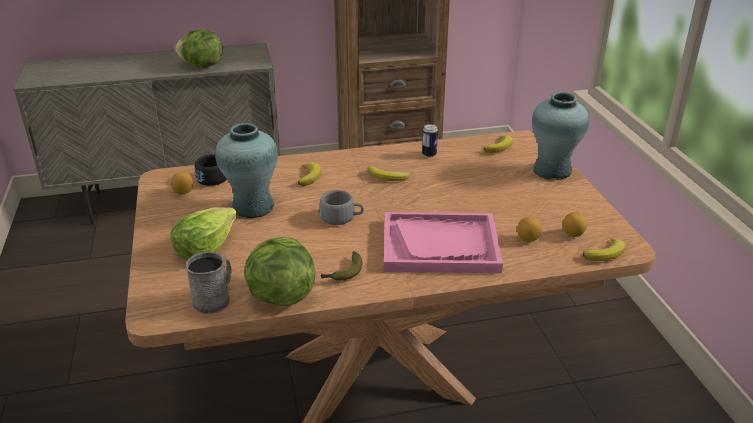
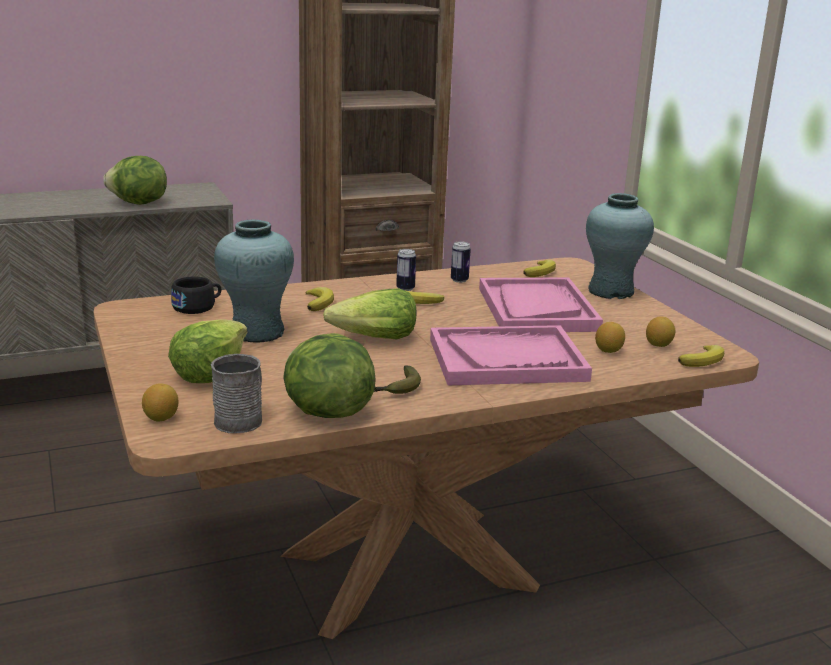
camera: 10 degrees left, 10 degrees down
lemon [171,171,193,195] -> lemon moved to [142,383,179,421]
grey cup [319,190,364,225] -> lettuce [323,289,416,339]
none -> can [396,249,416,291]
none -> pink tray [479,278,603,332]

